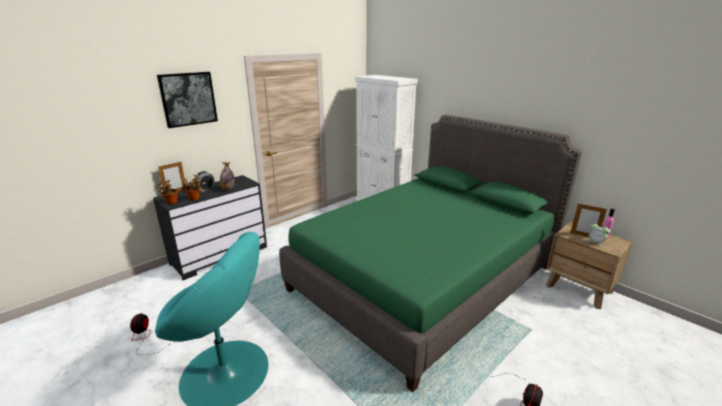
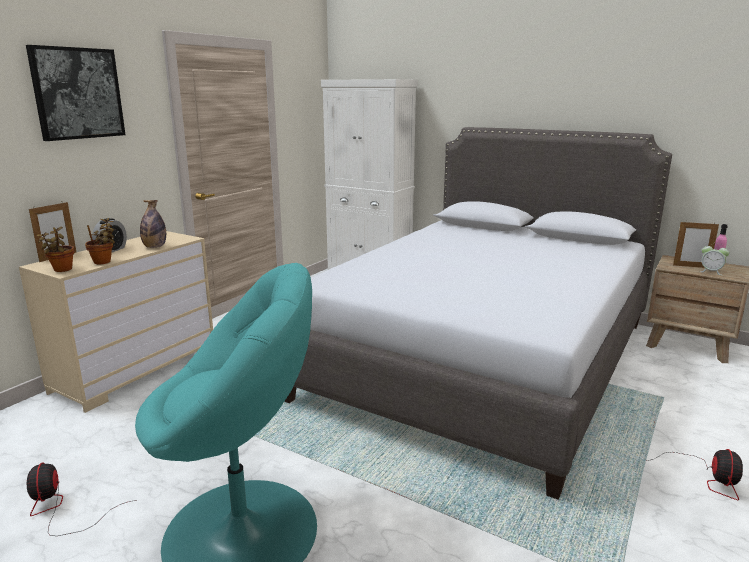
camera: 15 degrees left, 5 degrees down
black dresser [153,175,267,280] -> beige dresser [19,231,213,413]
green bed [279,115,582,392] -> grey bed [284,127,672,499]

